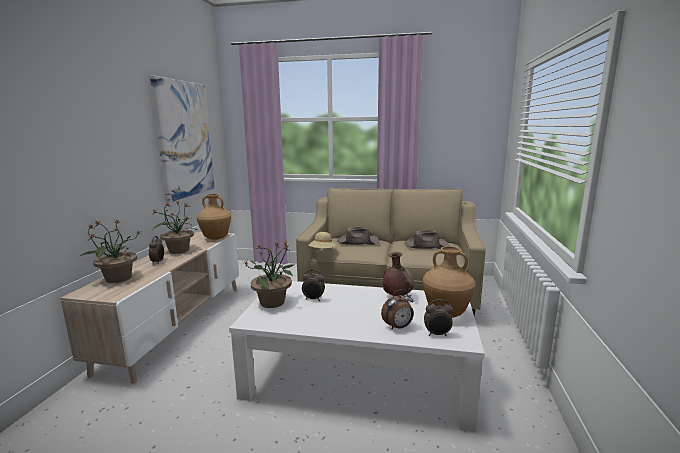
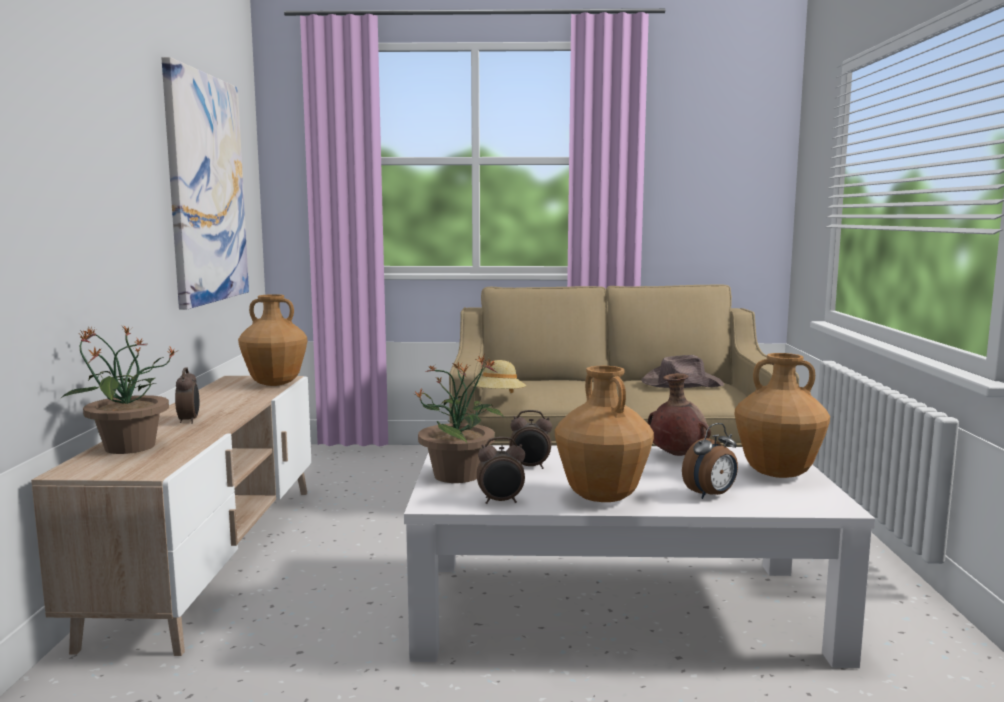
camera: 10 degrees left, 5 degrees down
potted plant [152,201,197,254] -> none
brown hat [337,227,379,245] -> none
alarm clock [424,299,453,336] -> alarm clock moved to [477,437,525,504]
none -> brown vase [555,366,654,502]

